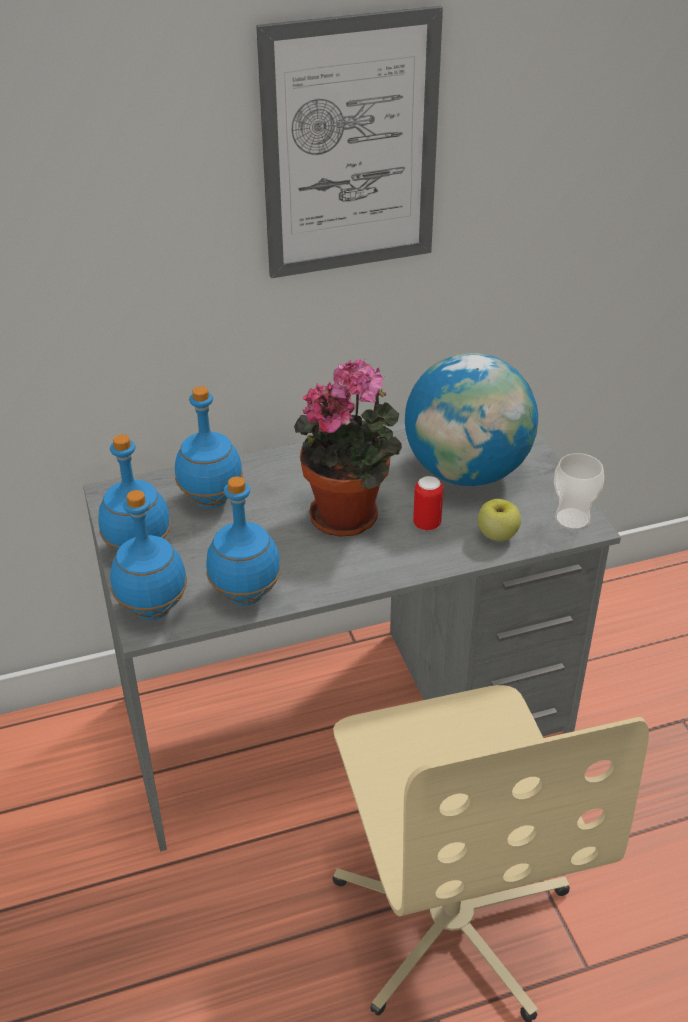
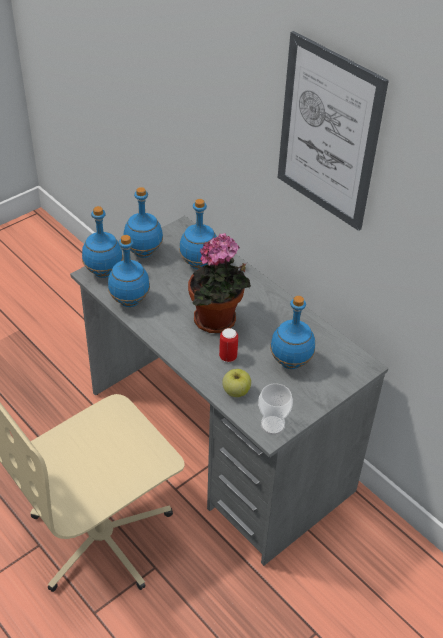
camera: 65 degrees right, 5 degrees up
globe [405,353,538,486] -> blue bottle [270,296,315,369]

